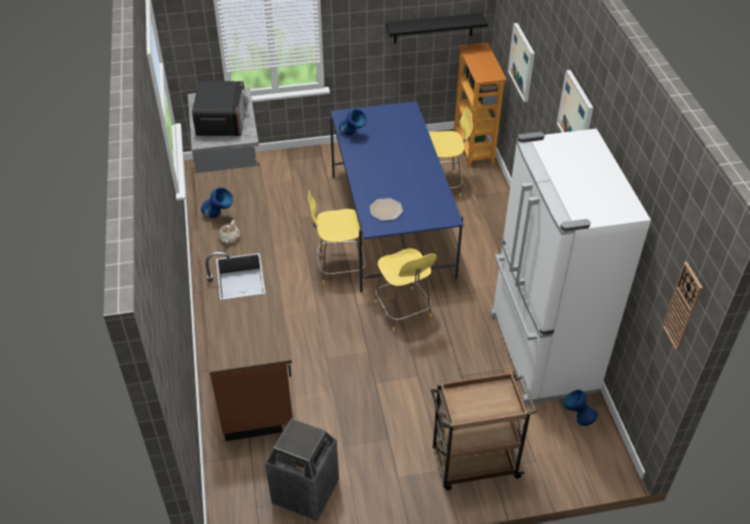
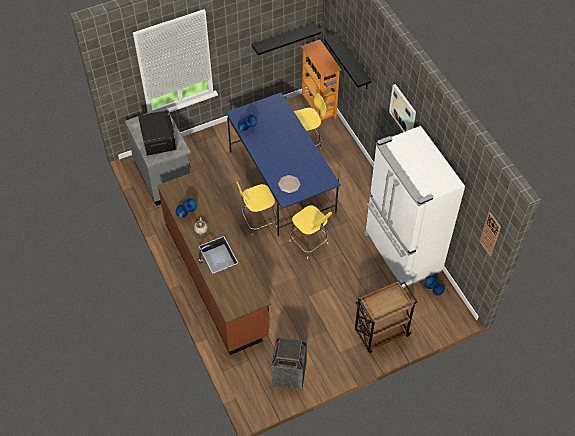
camera: 15 degrees left, 10 degrees up
picture [508,23,535,102] -> black shelf [324,34,372,89]

